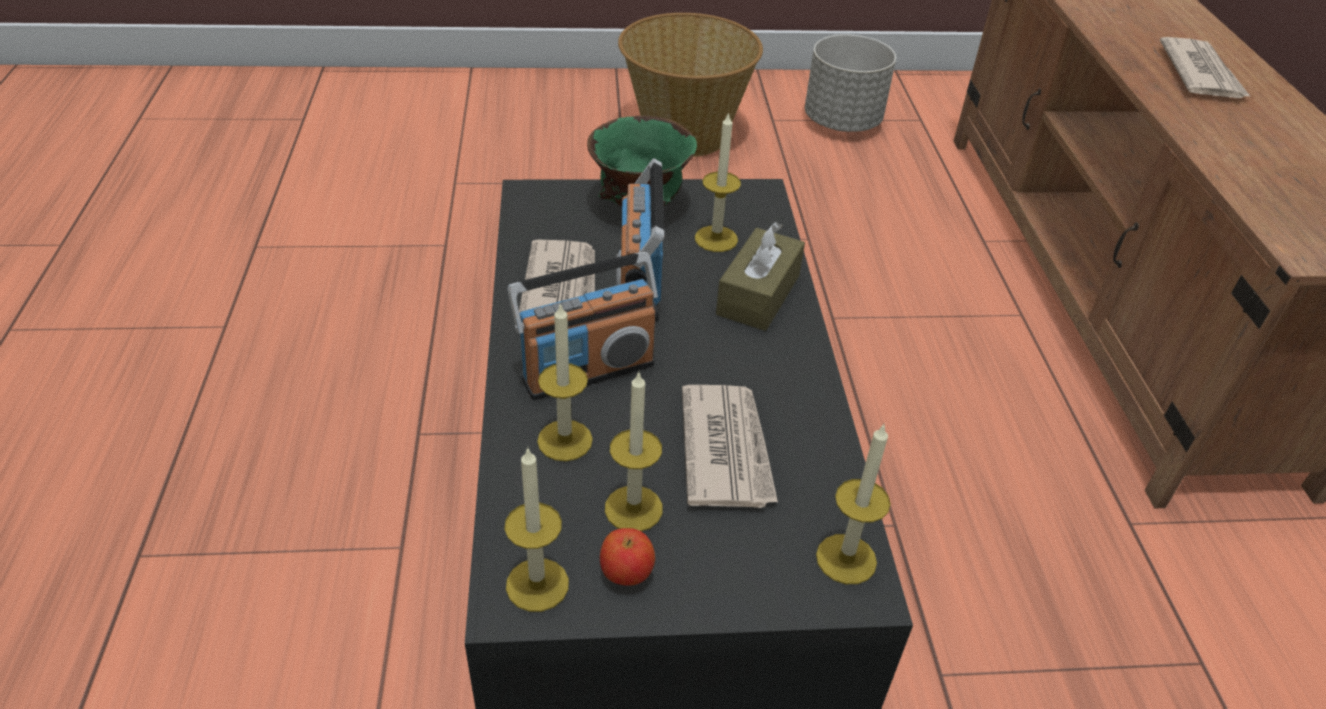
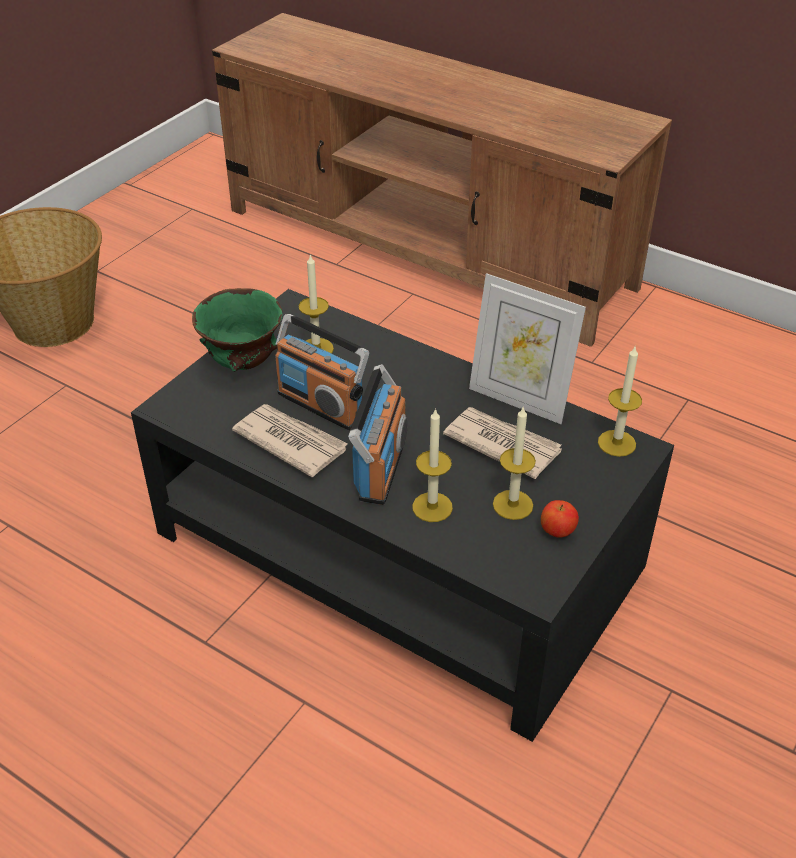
camera: 50 degrees left, 0 degrees up
candle [505,447,569,612] -> none
brown tissue box [716,222,805,331] -> none
grey planter [805,34,896,132] -> none
newspaper [1160,37,1251,98] -> none
none -> picture frame [469,273,586,424]

